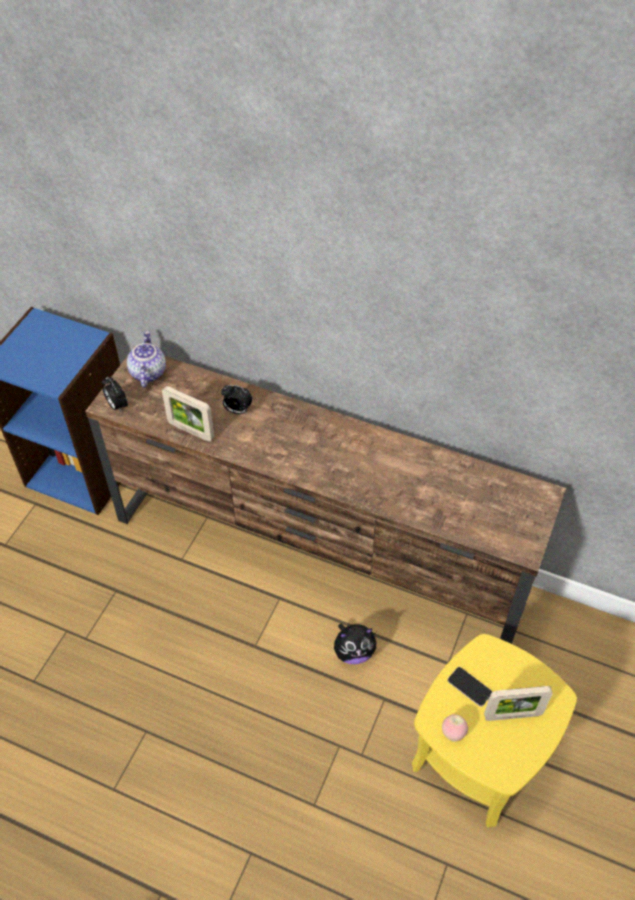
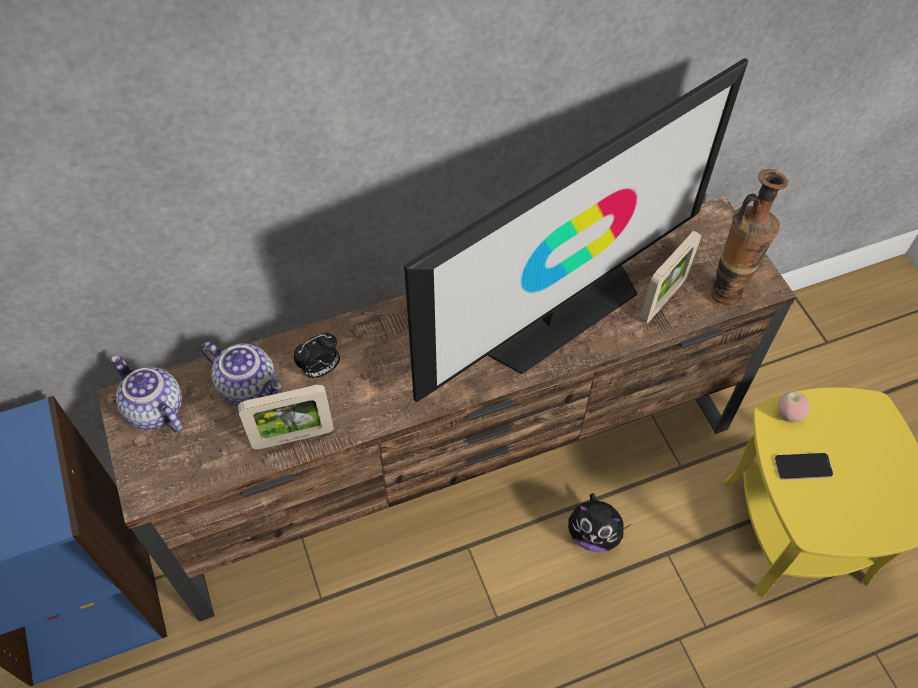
camera: 45 degrees left, 5 degrees up
alarm clock [102,377,128,412] -> none
plush toy [334,623,376,664] -> plush toy turned 75 degrees clockwise [568,493,631,553]
apple [442,714,468,742] -> apple moved to [778,392,810,423]
picture frame [484,686,553,721] -> picture frame moved to [640,231,701,323]
none -> teapot [201,341,282,405]
none -> television [404,58,749,402]
none -> vase [710,169,789,306]

